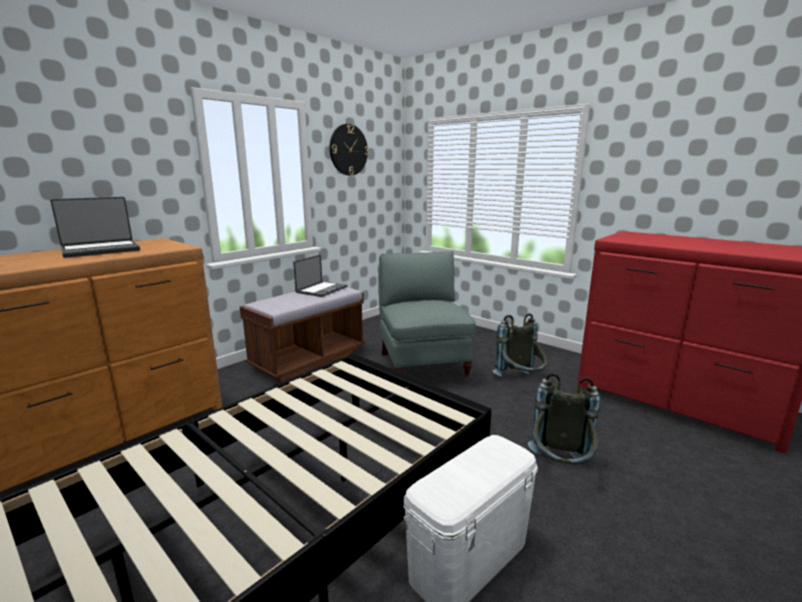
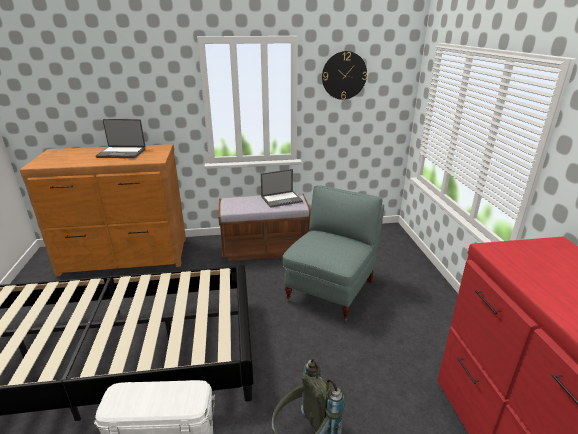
camera: 40 degrees right, 10 degrees up
grey backpack [492,313,547,377] -> none

